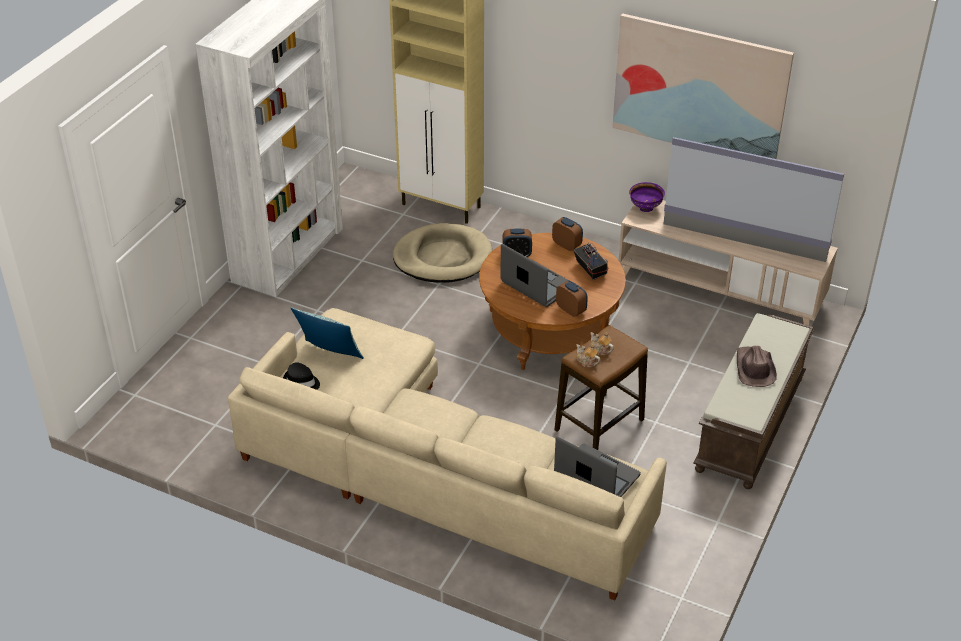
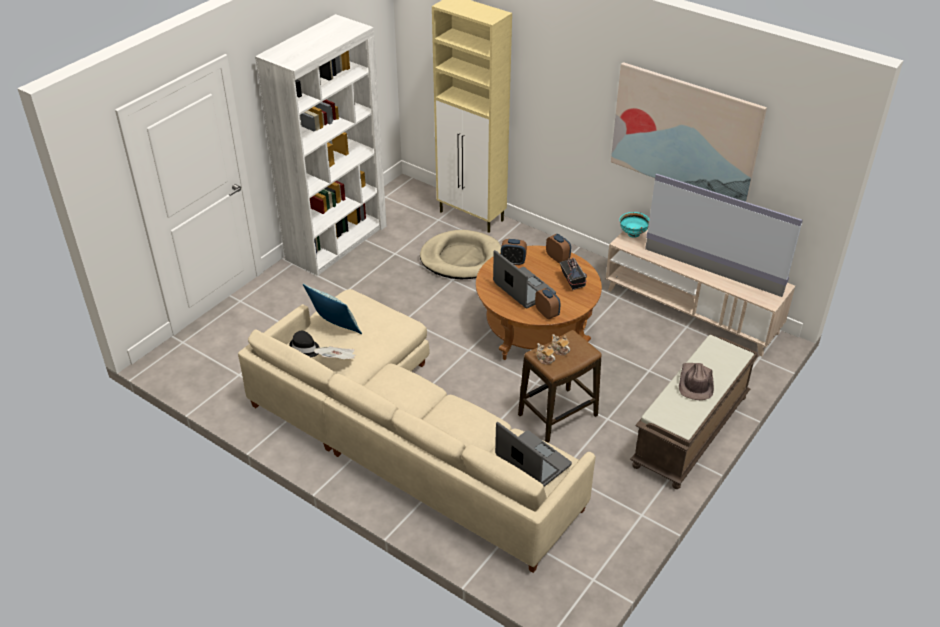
camera: 10 degrees right, 0 degrees up
purple bowl [629,182,665,212] -> turquoise bowl [619,212,649,238]
none -> newspaper [314,346,356,359]

